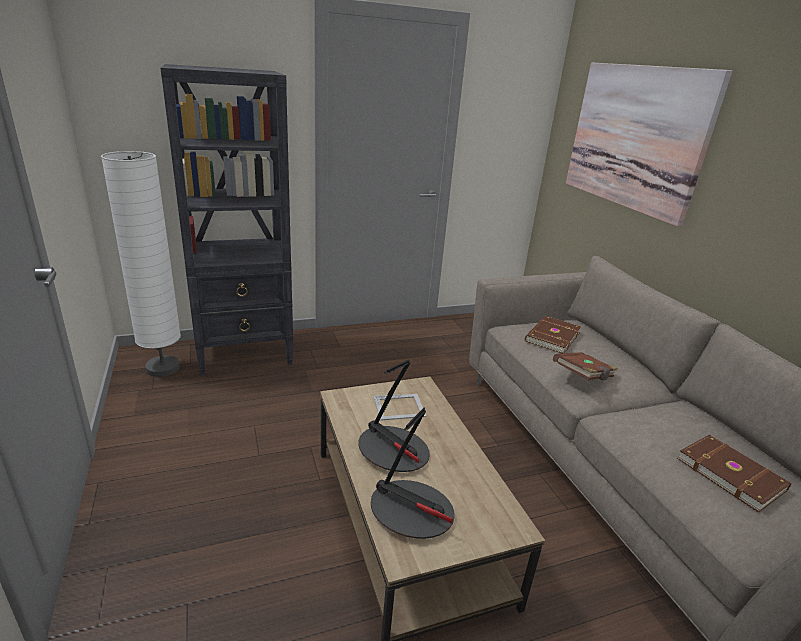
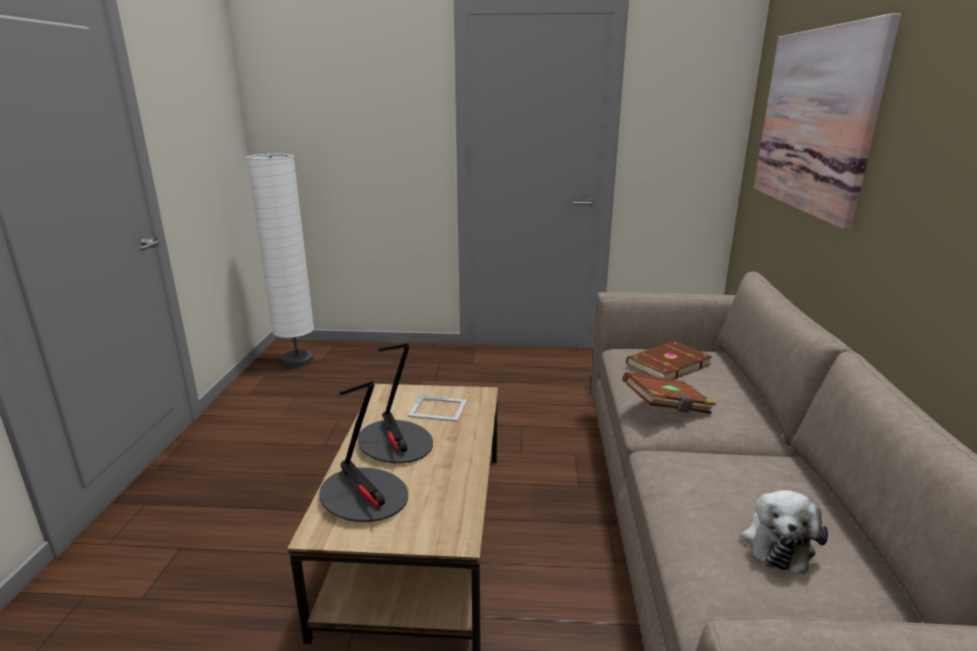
camera: 25 degrees right, 5 degrees down
black bookcase [160,64,293,375] -> none
brown book [677,435,792,513] -> plush toy [741,490,828,574]

